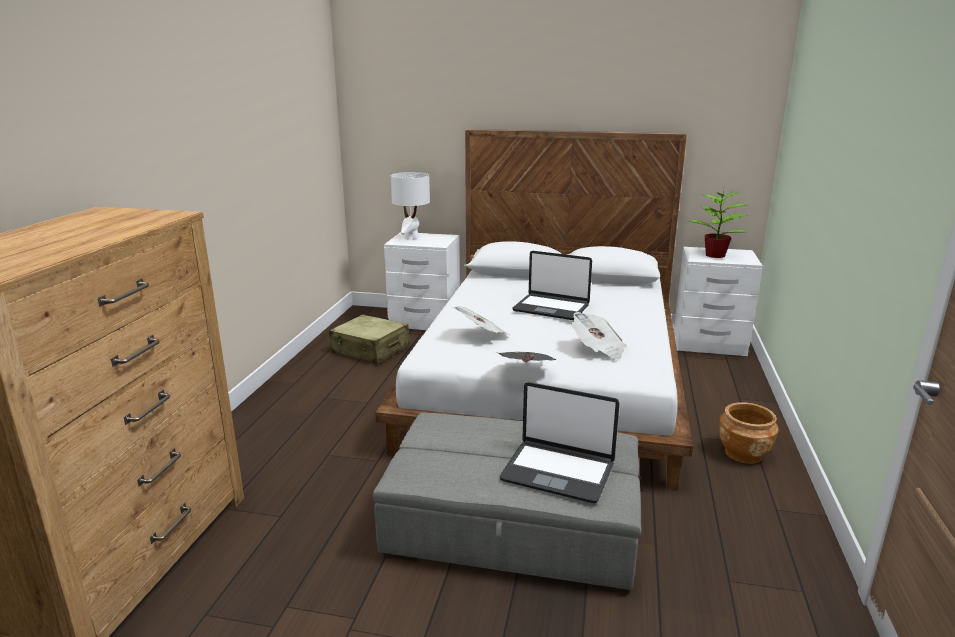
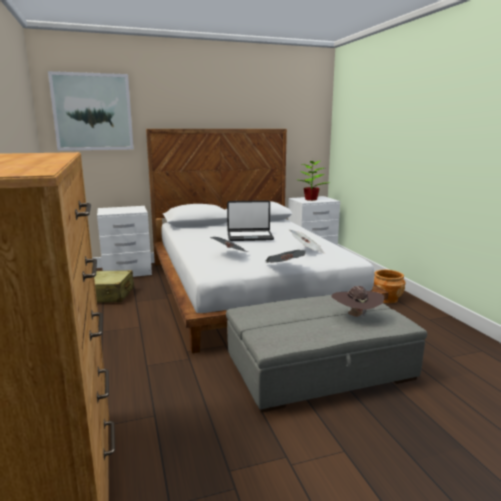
camera: 30 degrees left, 5 degrees down
white table lamp [391,172,430,239] -> none
laptop [500,382,619,503] -> brown hat [332,286,384,319]
none -> picture [48,71,134,151]

